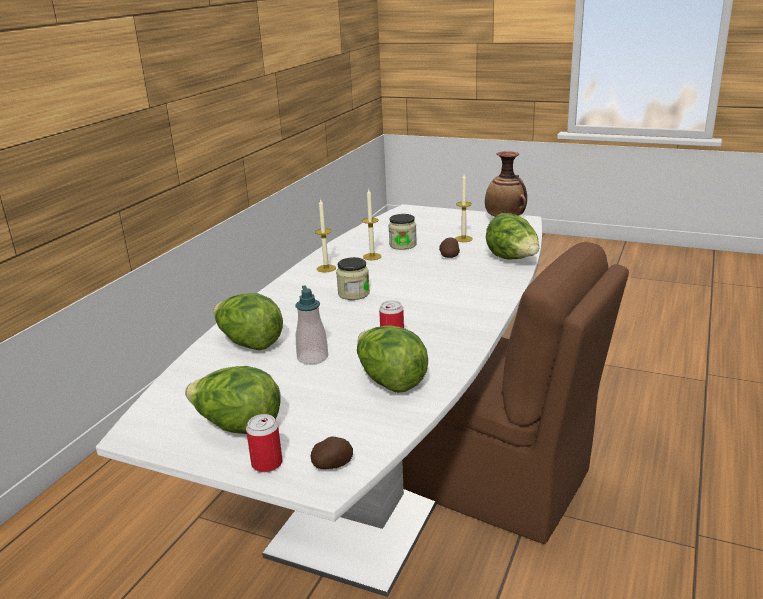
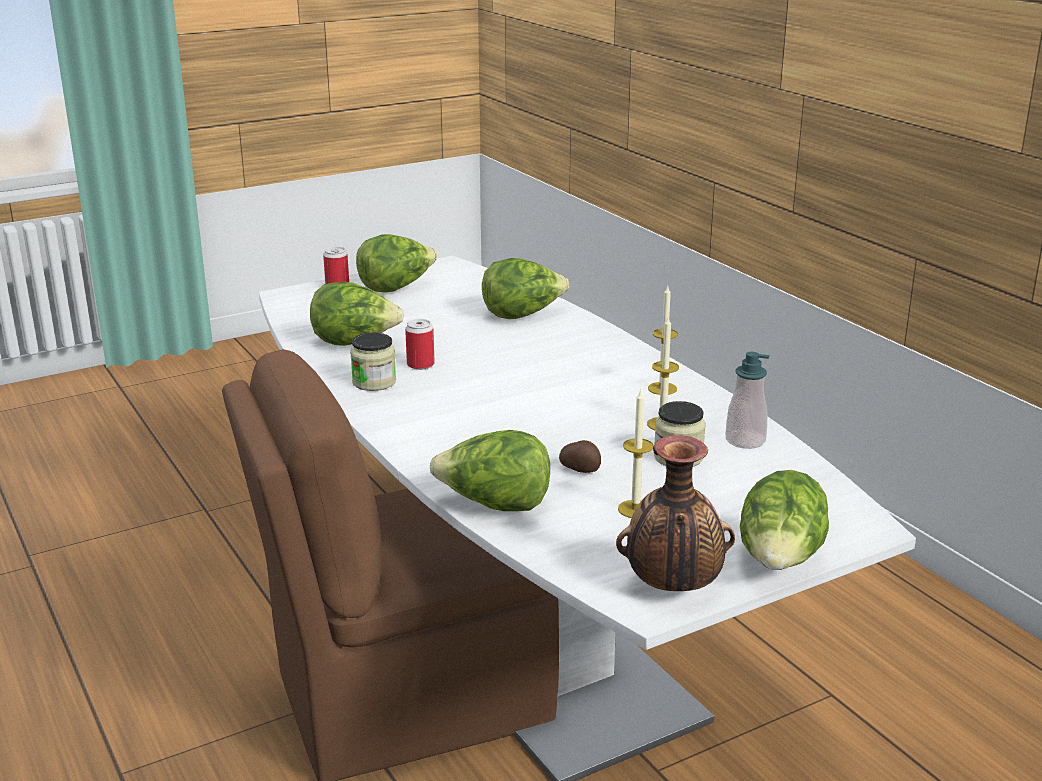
camera: 125 degrees right, 0 degrees up
soap dispenser [296,285,328,365] -> soap dispenser moved to [726,352,770,449]
potato [311,437,353,469] -> none
jar [336,257,370,300] -> jar moved to [350,332,396,391]
none -> lettuce [740,470,829,570]

